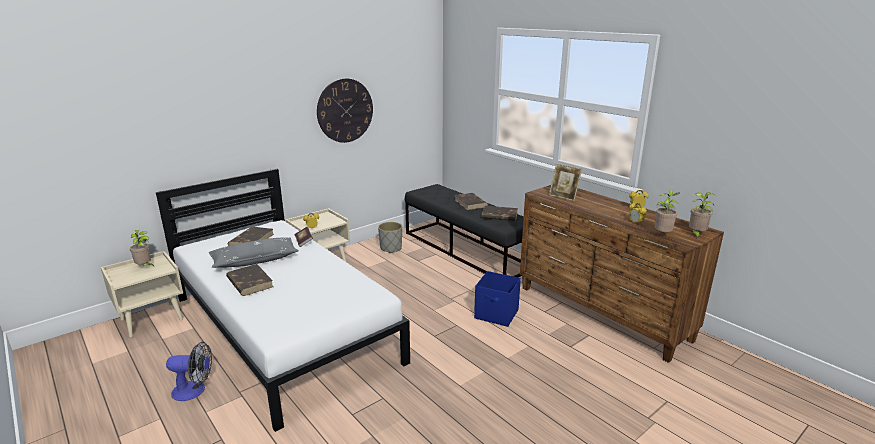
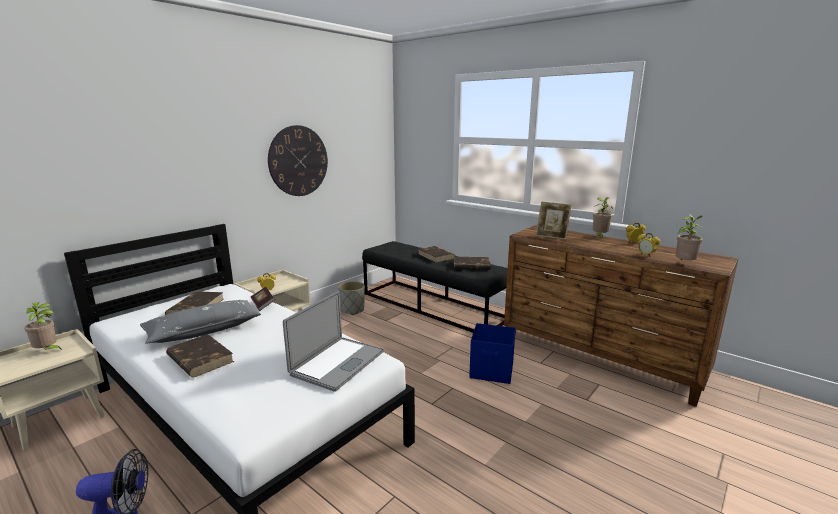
camera: 10 degrees left, 5 degrees down
potted plant [689,192,716,239] -> potted plant moved to [593,197,613,239]
none -> laptop [283,291,384,392]

